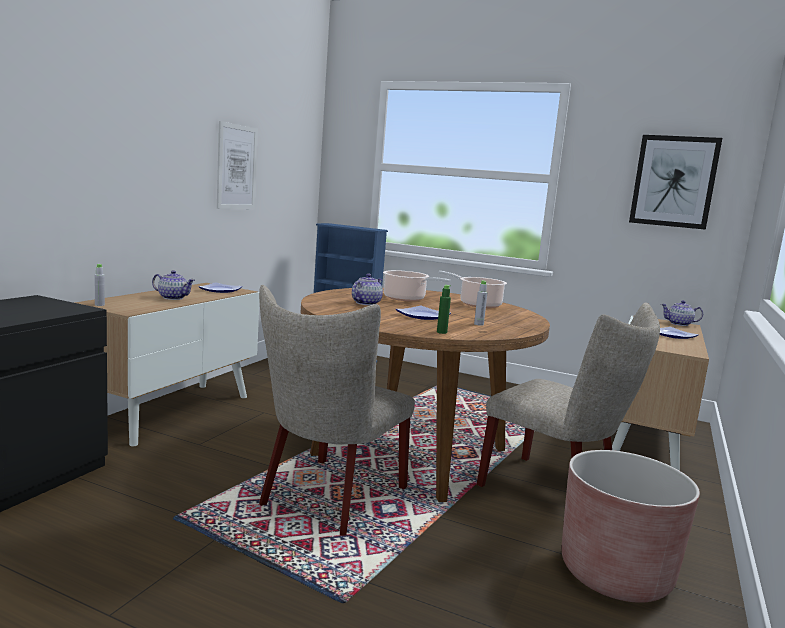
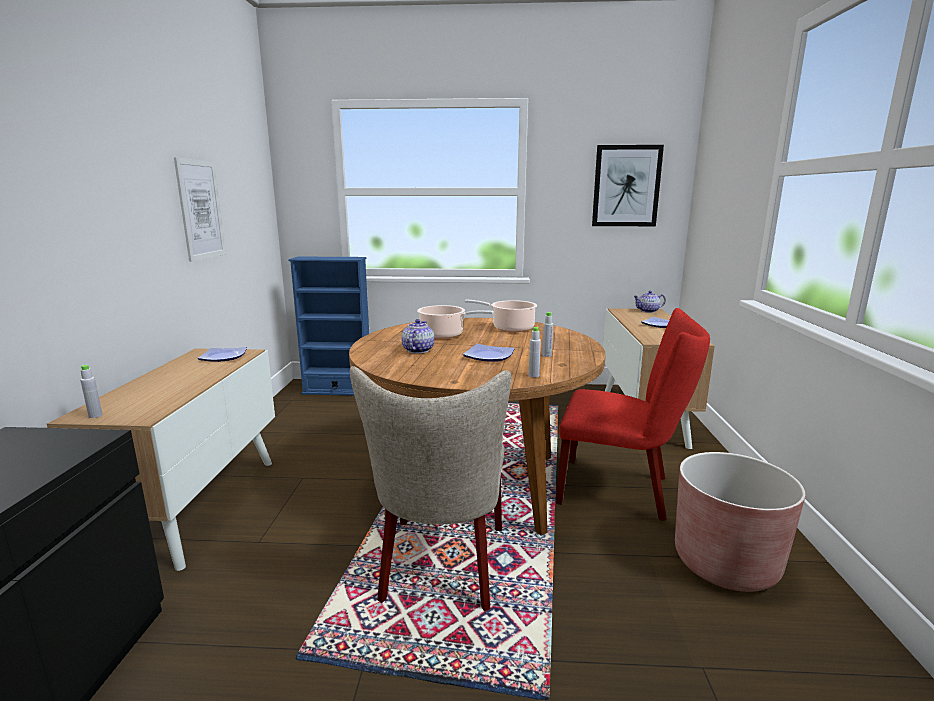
camera: 20 degrees left, 5 degrees up
teapot [152,270,195,300] -> none
green bottle [437,285,451,334] -> grey bottle [529,327,541,377]
beige chair [477,303,660,487] -> red chair [556,308,710,521]

